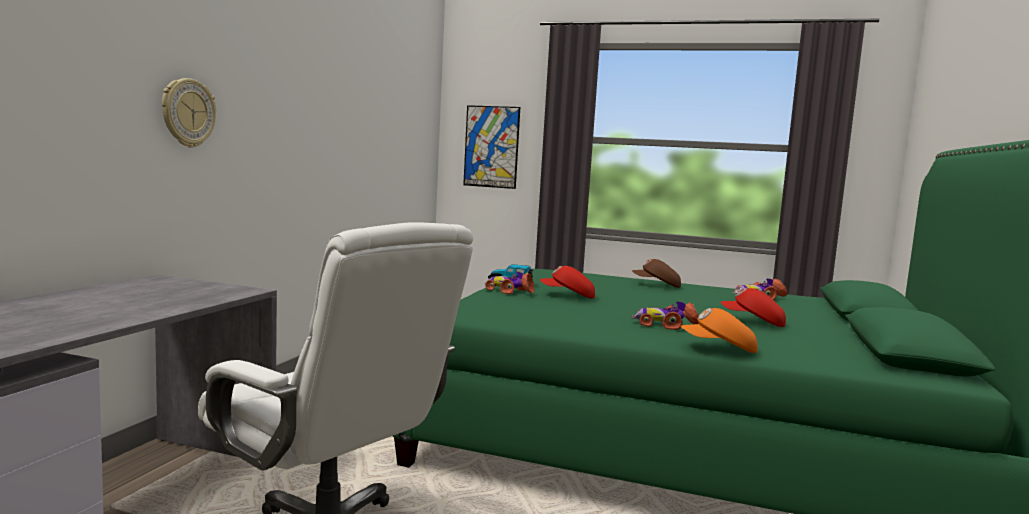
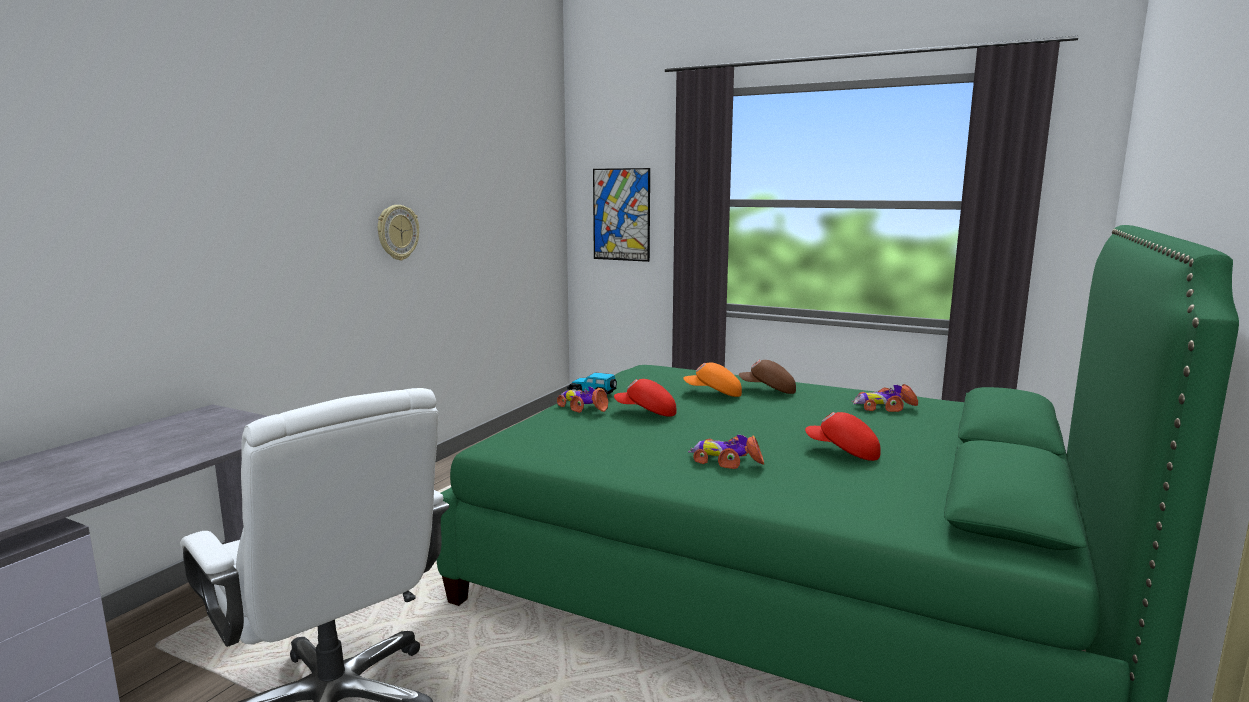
camera: 10 degrees right, 5 degrees up
wall clock [162,78,216,148] -> wall clock moved to [378,205,419,261]
orange cap [681,308,758,353] -> orange cap moved to [683,362,742,397]

